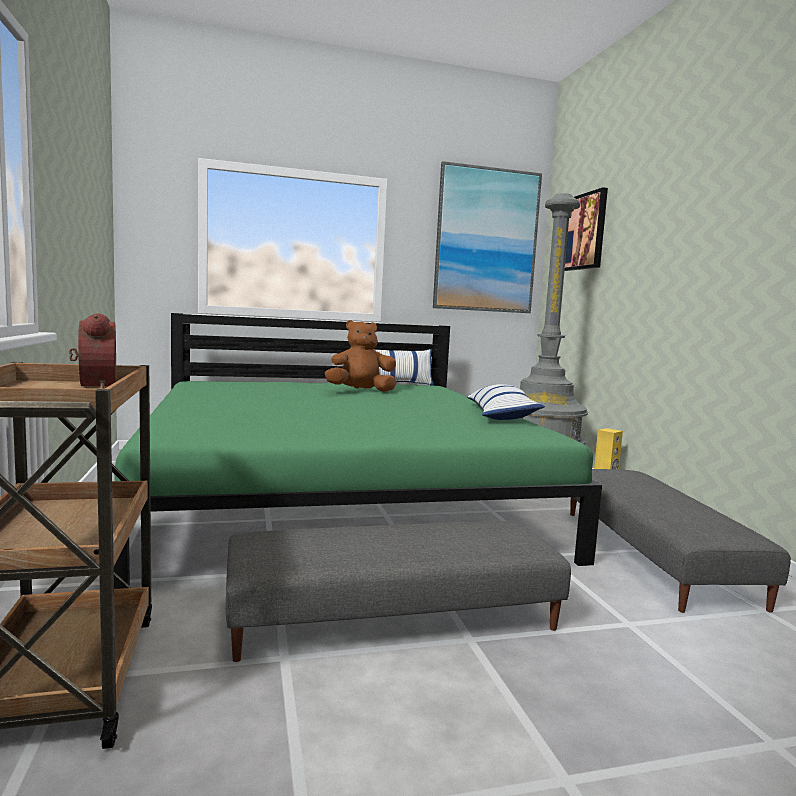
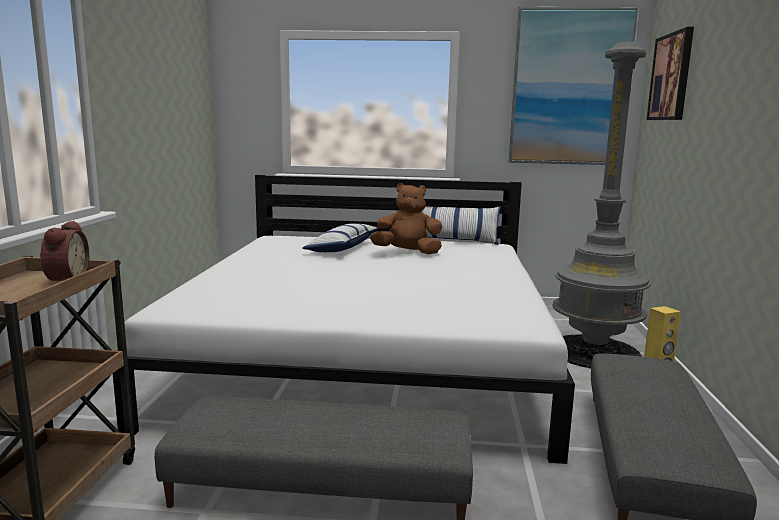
camera: 20 degrees right, 5 degrees up
green bed [114,313,602,589] -> white bed [113,175,575,464]
pillow [467,384,545,420] -> pillow moved to [302,223,379,252]

